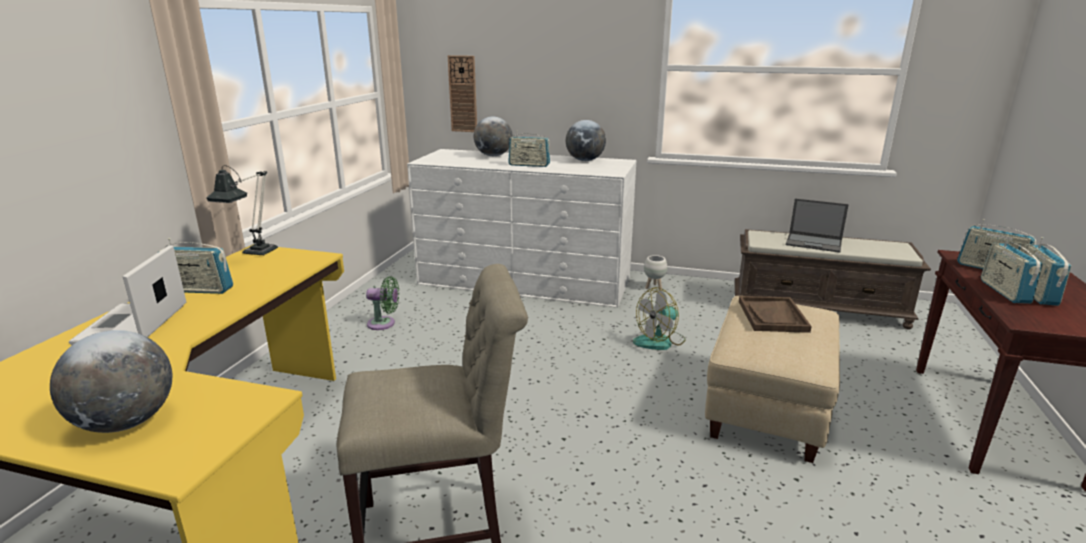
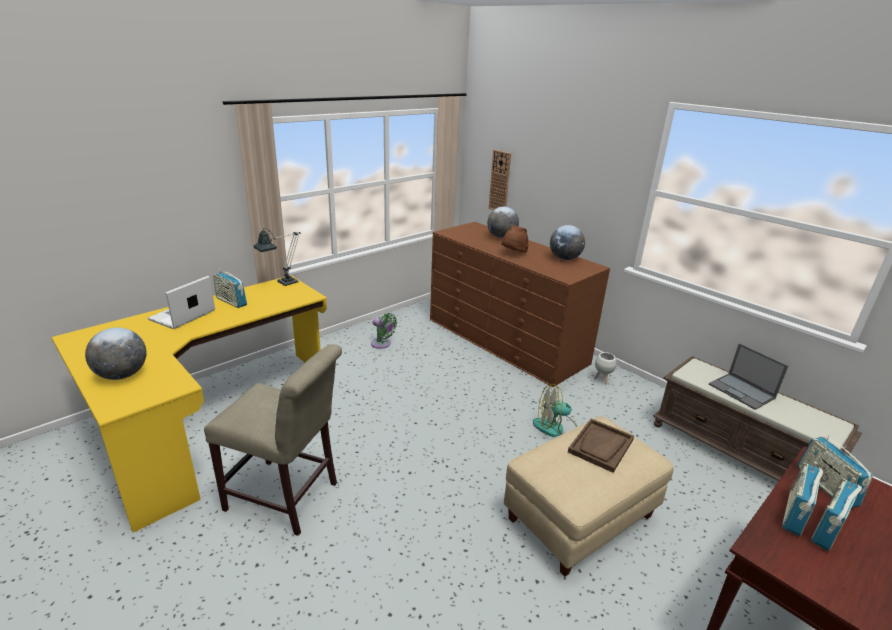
camera: 30 degrees right, 5 degrees up
white dresser [407,149,636,308] -> brown dresser [430,222,610,387]
radio [508,130,550,167] -> brown hat [502,225,529,253]

